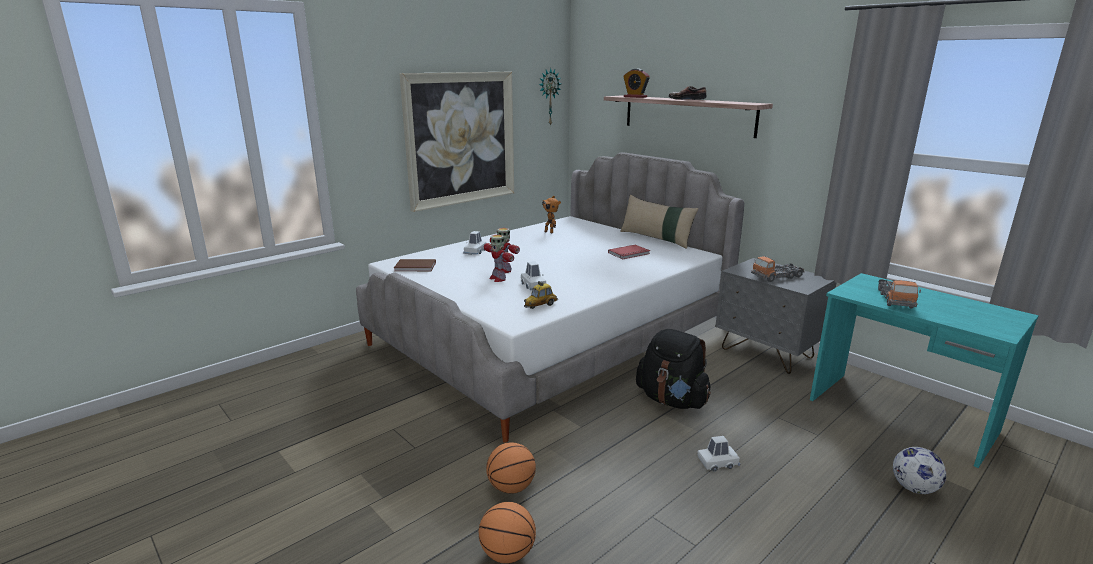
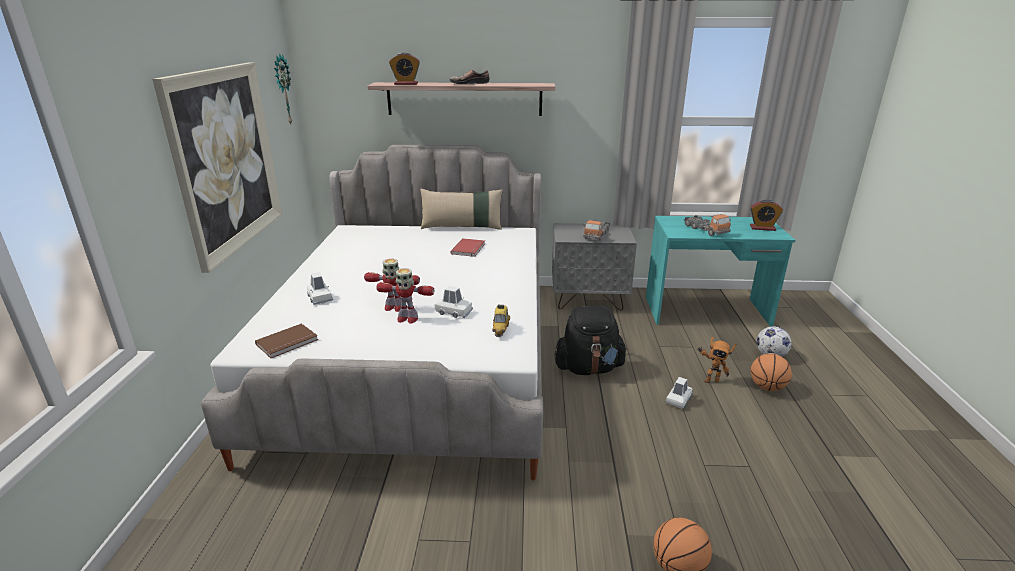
camera: 45 degrees left, 5 degrees up
basketball [486,442,536,494] -> basketball moved to [751,353,792,391]
toy robot [542,196,561,234] -> toy robot moved to [698,337,737,383]
none -> alarm clock [750,200,783,231]

